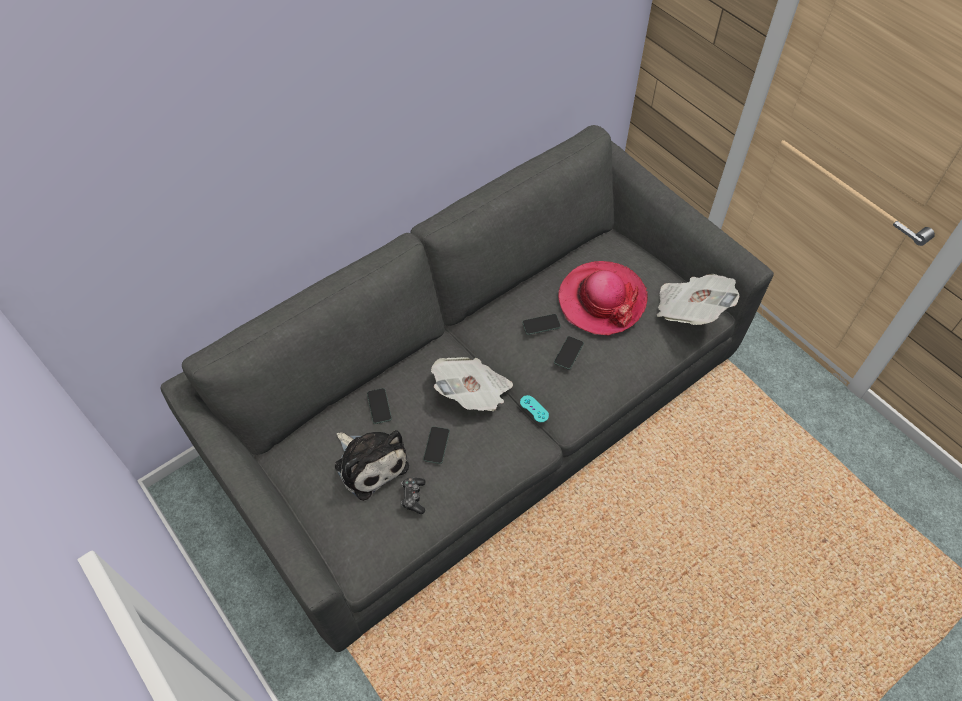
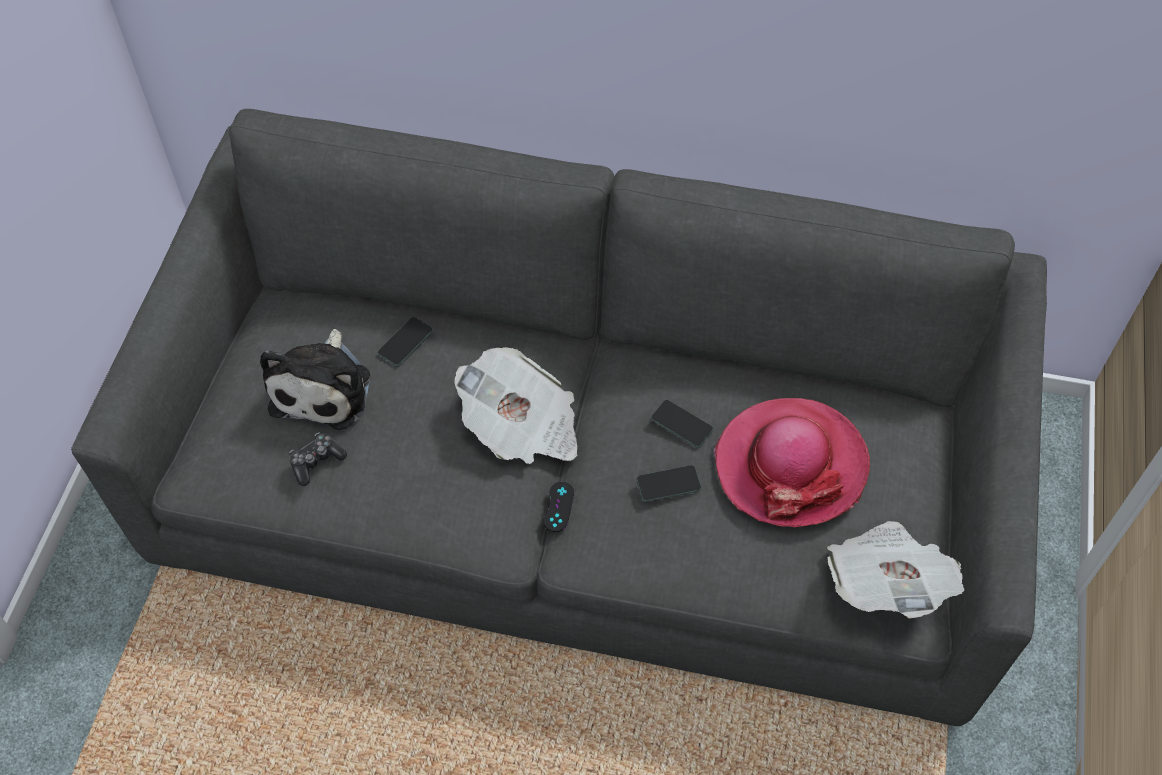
camera: 50 degrees right, 0 degrees up
phone [423,426,450,464] -> none
turquoise game controller [520,395,549,422] -> black game controller [544,482,574,532]

